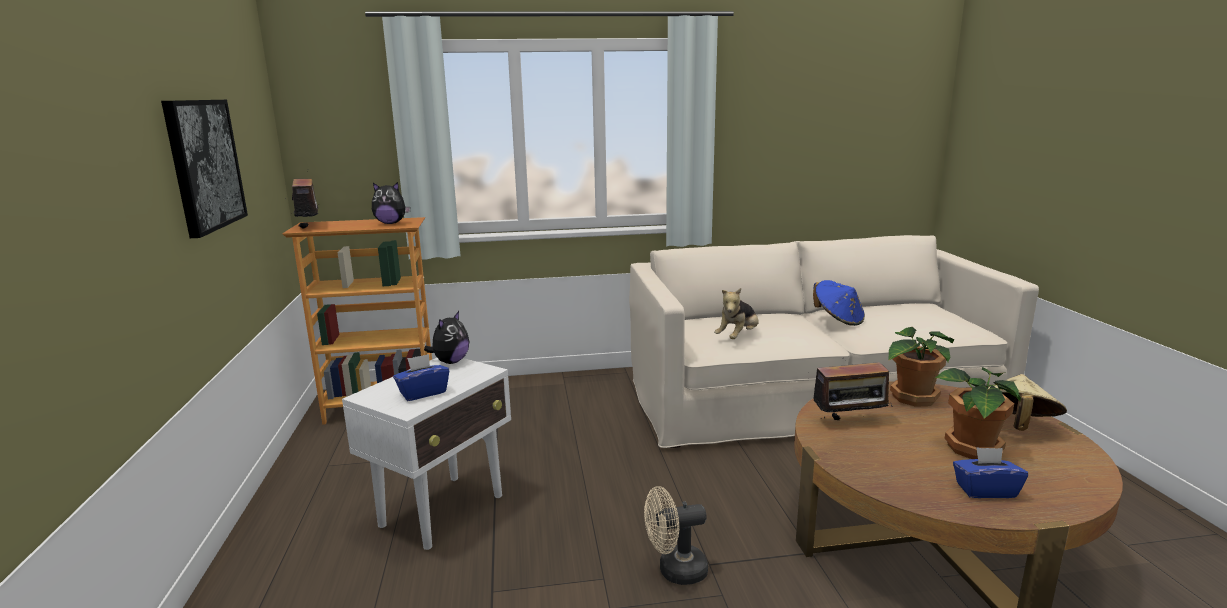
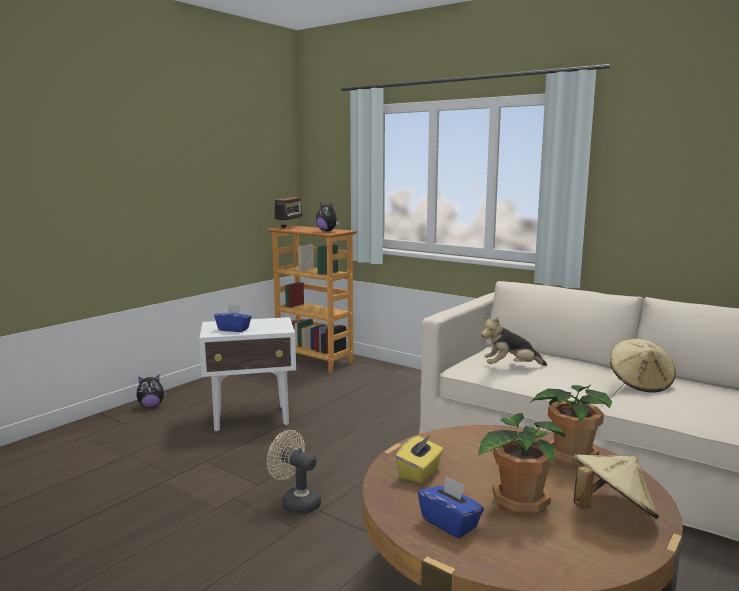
camera: 45 degrees right, 5 degrees down
picture [161,100,248,238] -> none
plush toy [424,311,469,364] -> plush toy moved to [137,375,166,407]
blue hat [813,280,865,326] -> beige hat [610,339,676,392]
radio [813,352,892,420] -> none
none -> yellow tissue box [395,434,444,484]

